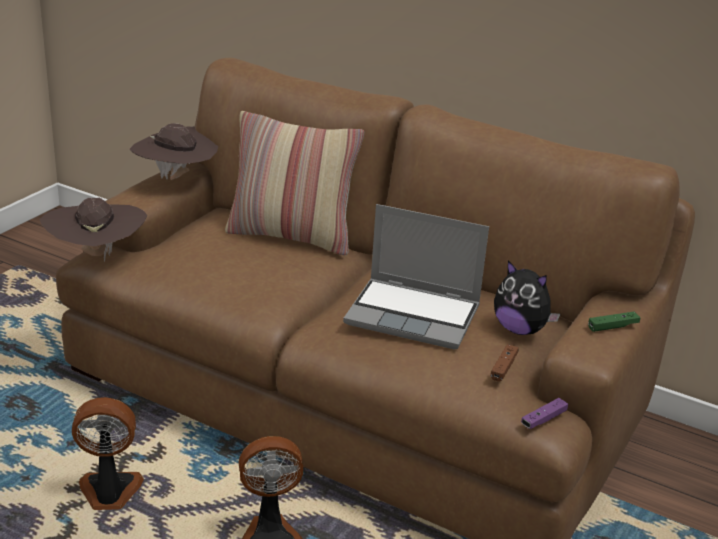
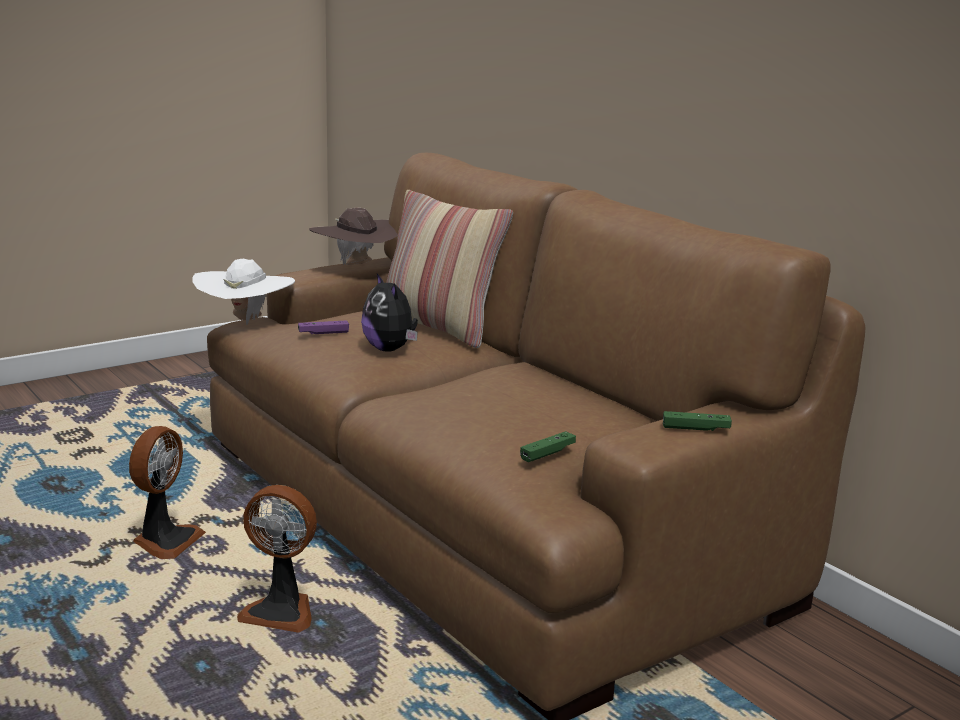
camera: 25 degrees right, 10 degrees down
brown hat [40,198,147,262] -> white hat [193,259,295,325]
fan [72,397,144,510] -> fan turned 90 degrees clockwise [129,426,206,559]
laptop [343,204,489,349] -> none
brown game controller [491,344,519,381] -> green game controller [520,431,576,462]
plush toy [494,260,560,335] -> plush toy moved to [361,273,418,352]
purple game controller [521,398,568,429] -> purple game controller moved to [298,320,349,334]

